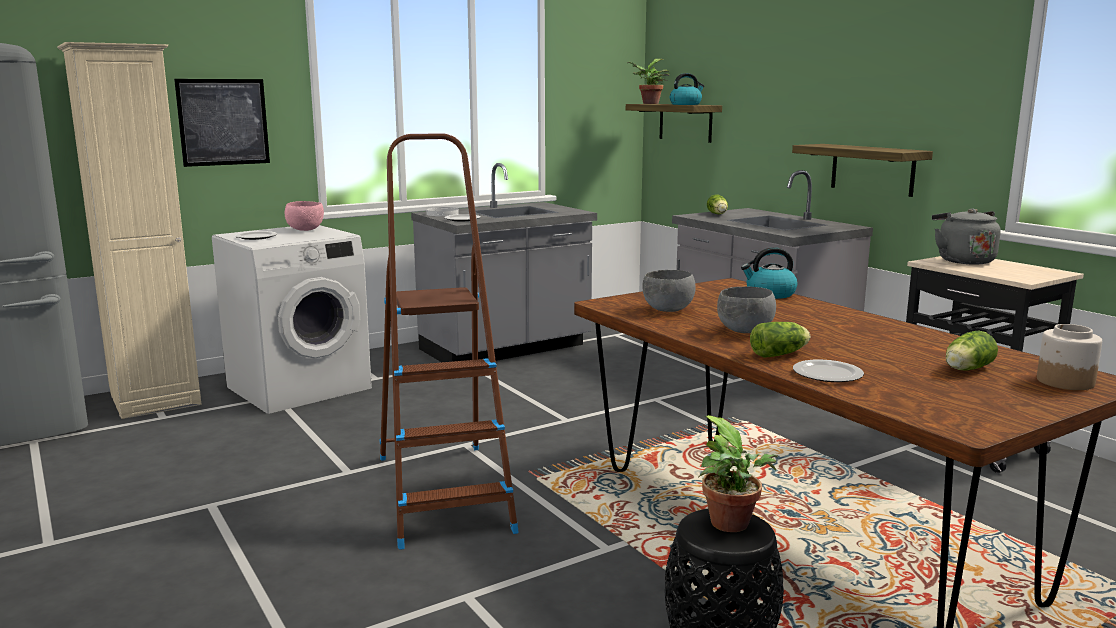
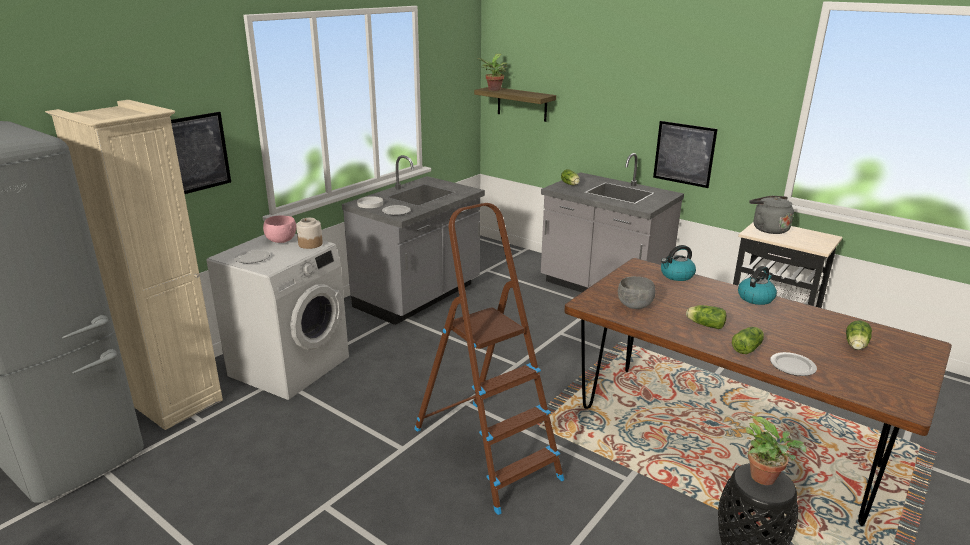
camera: 20 degrees left, 10 degrees up
kettle [670,73,704,105] -> kettle moved to [738,266,777,305]
grey bowl [717,287,776,333] -> lettuce [686,305,726,329]
shelf [792,144,933,197] -> picture [653,121,718,188]
jar [1037,324,1102,390] -> jar moved to [296,218,323,249]

